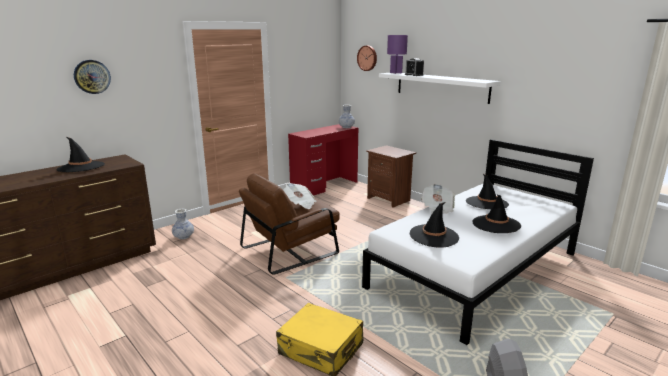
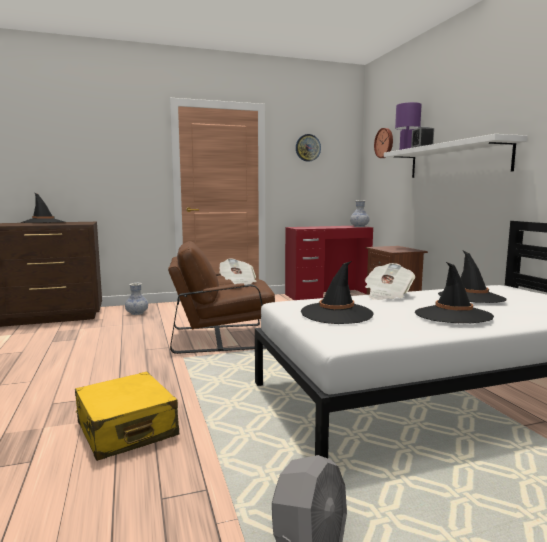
camera: 25 degrees right, 10 degrees down
wall clock [74,60,111,94] -> wall clock moved to [296,134,321,162]

